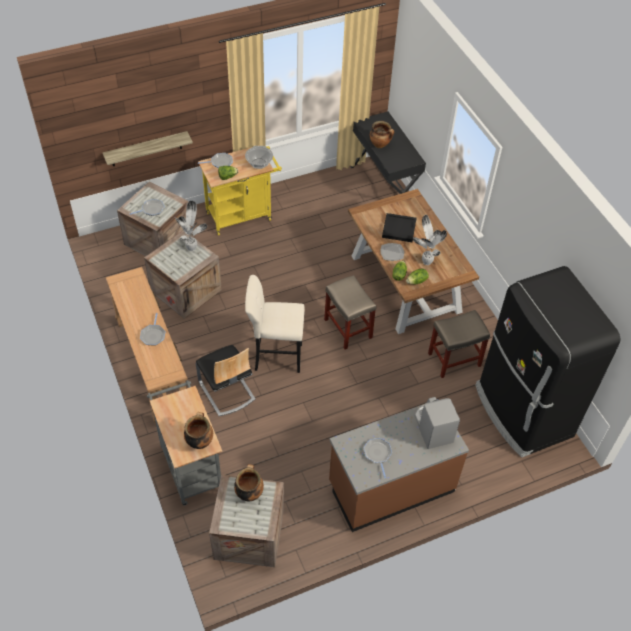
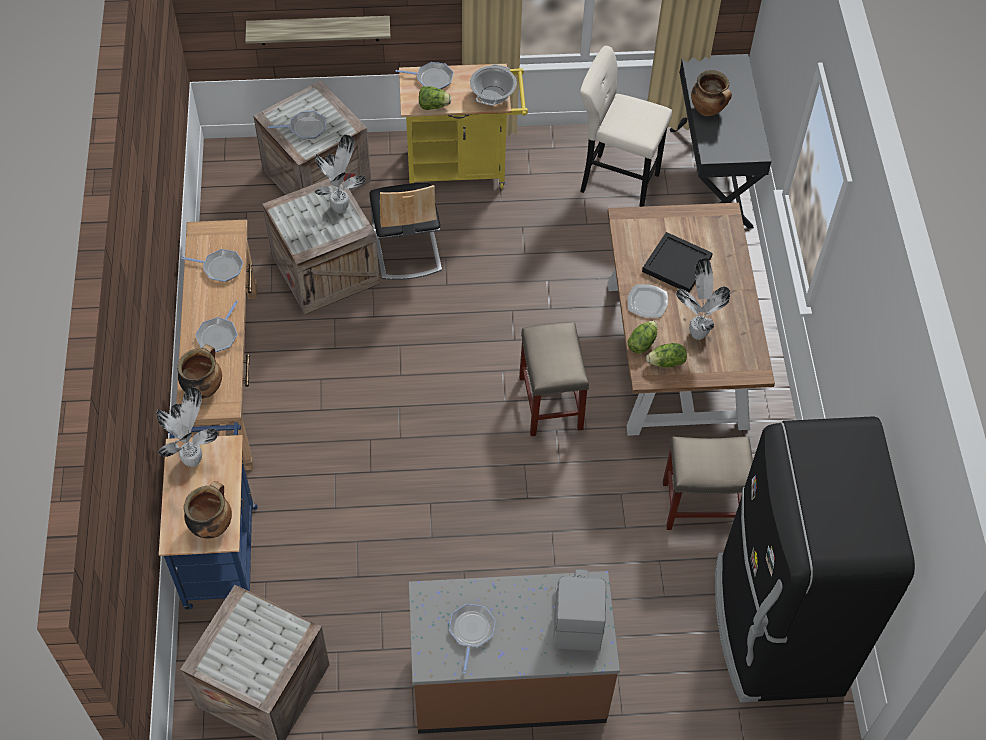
camera: 20 degrees right, 5 degrees up
grey cart [147,380,222,506] -> blue cart [159,422,257,610]
chair [196,345,255,416] -> chair moved to [369,183,442,280]
cooking pot [234,464,264,501] -> cooking pot moved to [177,344,222,399]
beige stool [245,275,305,373] -> beige stool moved to [580,46,672,207]
none -> potted plant [156,387,218,467]
none -> frying pan [181,249,243,282]

